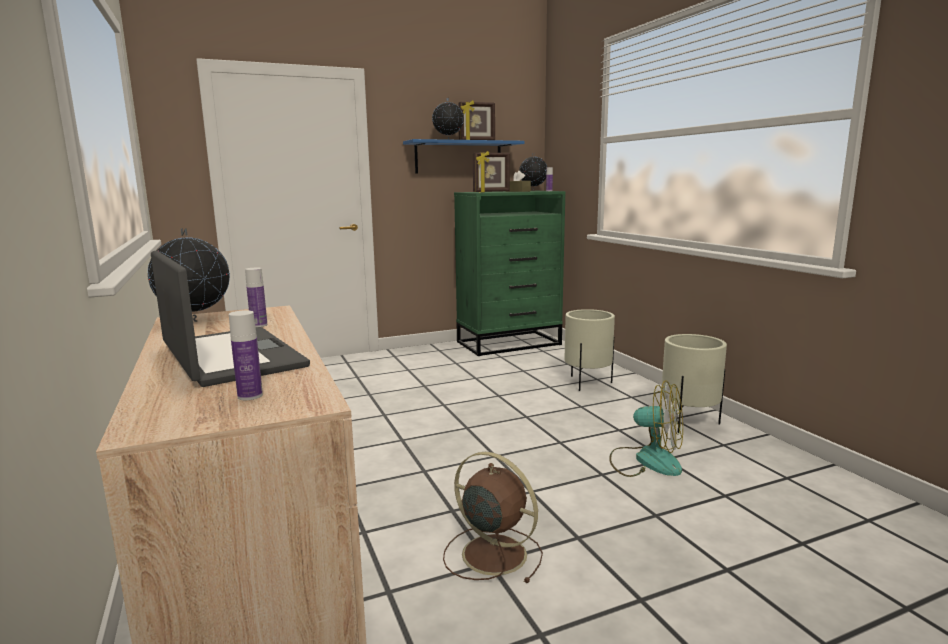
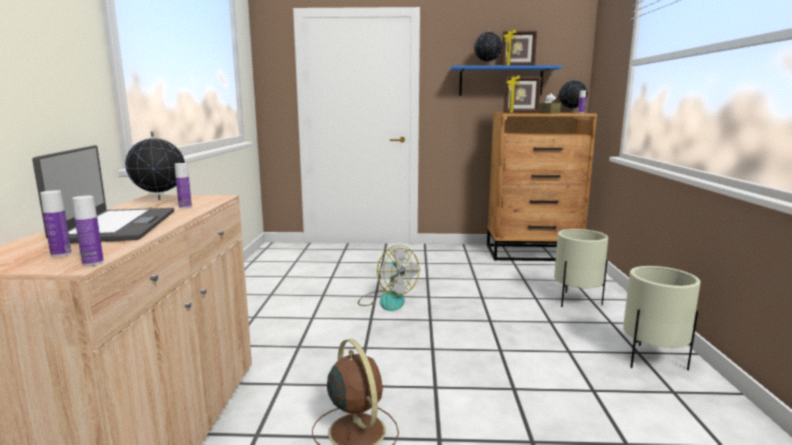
camera: 25 degrees right, 0 degrees up
green dresser [454,191,565,356] -> brown dresser [487,113,597,261]
fan [609,381,683,477] -> fan moved to [358,245,420,311]
none -> bottle [72,196,104,266]

